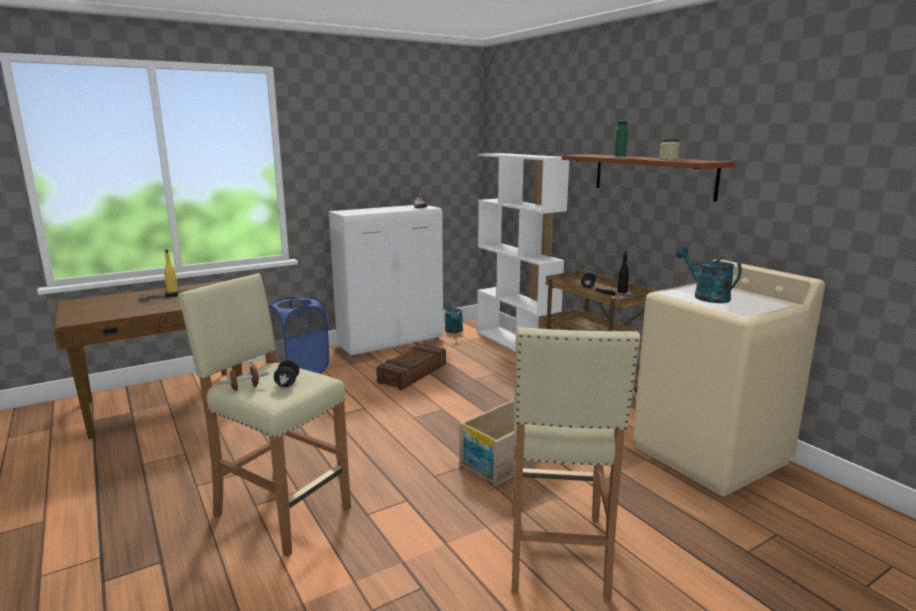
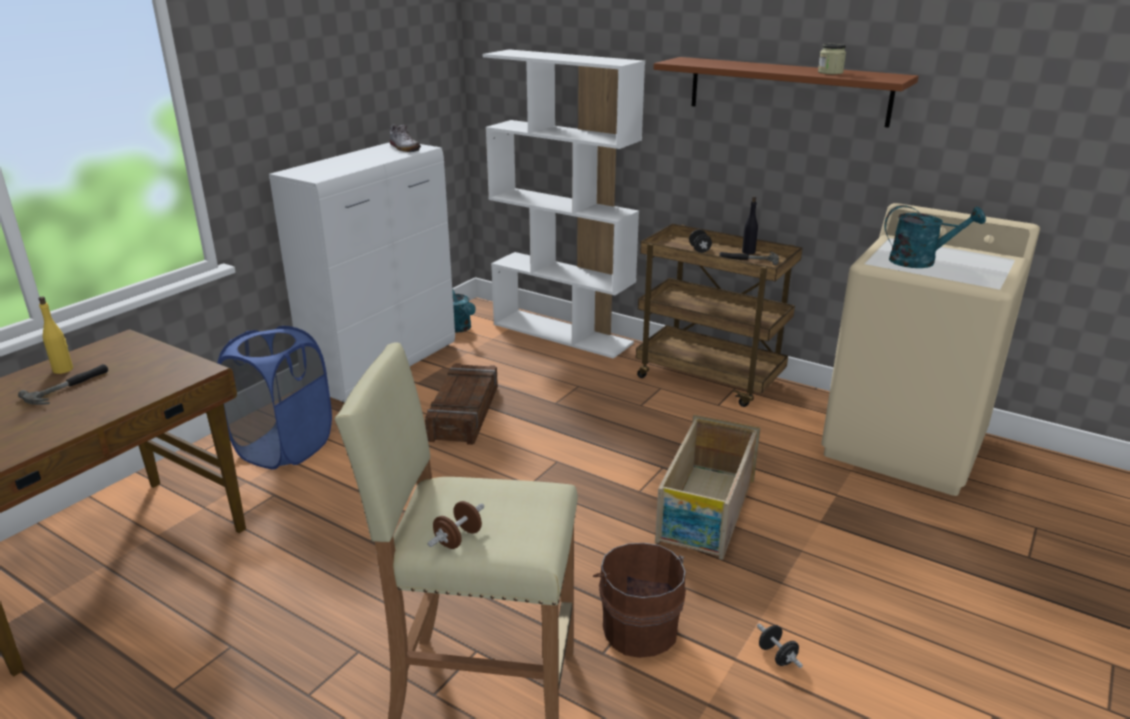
camera: 25 degrees left, 10 degrees up
black dumbbell [274,360,299,387] -> black dumbbell moved to [757,624,803,668]
beige stool [512,327,640,602] -> none
green bottle [614,118,628,158] -> none
turquoise watering can [676,246,742,303] -> turquoise watering can turned 150 degrees clockwise [884,205,986,268]
none -> brown bucket [593,543,686,658]

